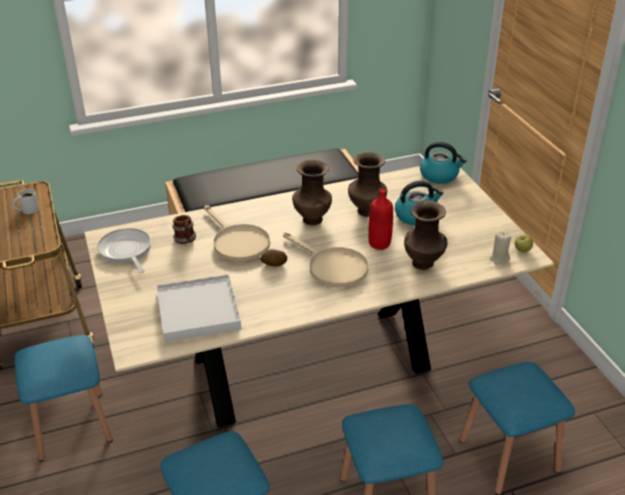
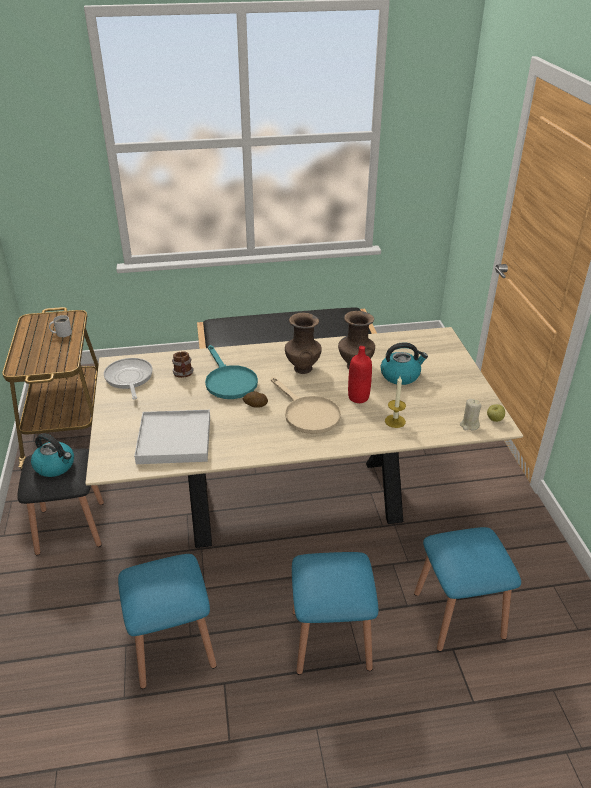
camera: 10 degrees right, 0 degrees up
blue stool [15,335,113,461] -> black stool [17,449,104,556]
beige frying pan [204,205,270,261] -> turquoise frying pan [205,345,258,399]
brown vase [404,201,448,270] -> candle [385,376,406,428]
kettle [420,142,467,184] -> kettle moved to [31,434,74,477]

